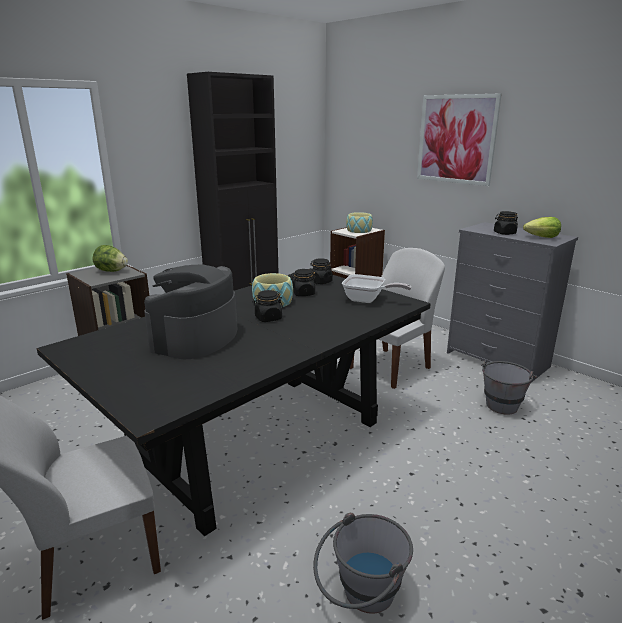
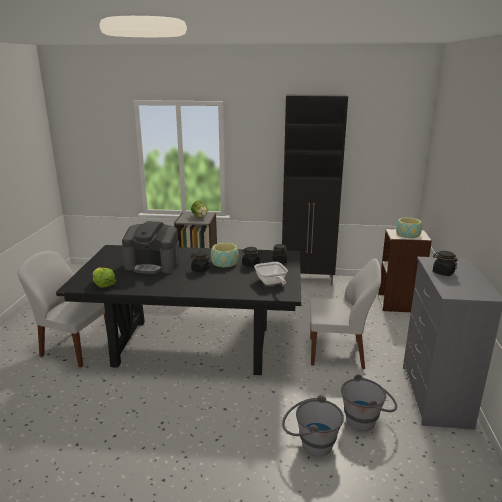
camera: 50 degrees right, 0 degrees up
coffee machine [144,265,238,359] -> coffee machine turned 150 degrees counterclockwise [122,221,180,274]
grey bucket [313,512,413,614] -> grey bucket moved to [282,395,344,457]
picture [417,93,502,186] -> none
lettuce [523,217,561,238] -> lettuce moved to [93,268,116,288]

